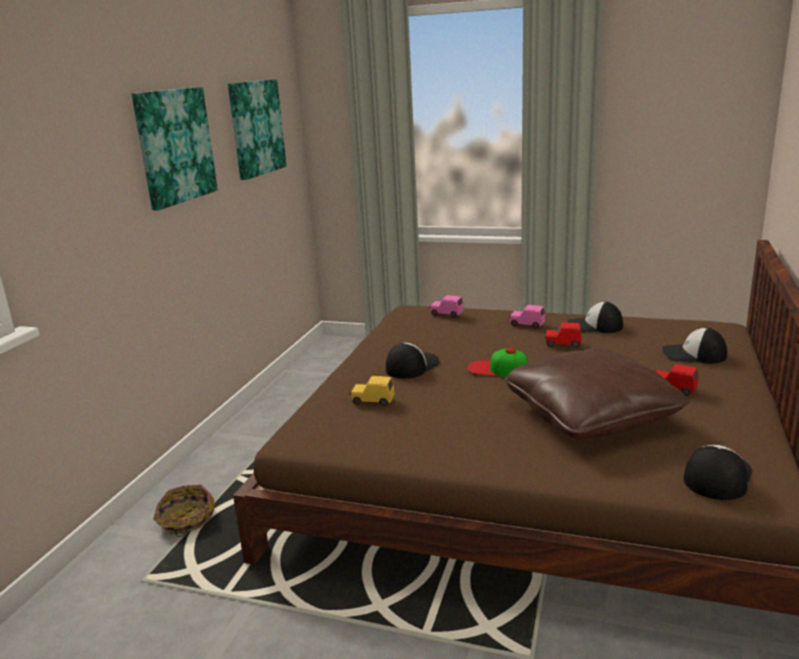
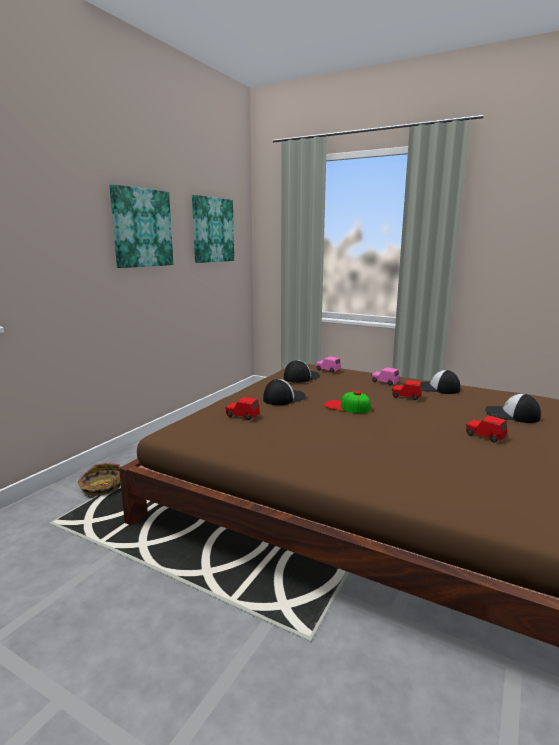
camera: 10 degrees right, 5 degrees down
yellow toy car [350,376,394,406] -> red toy car [225,397,260,420]
brown pillow [505,348,690,439] -> none
cap [684,445,752,500] -> cap moved to [284,360,320,383]

